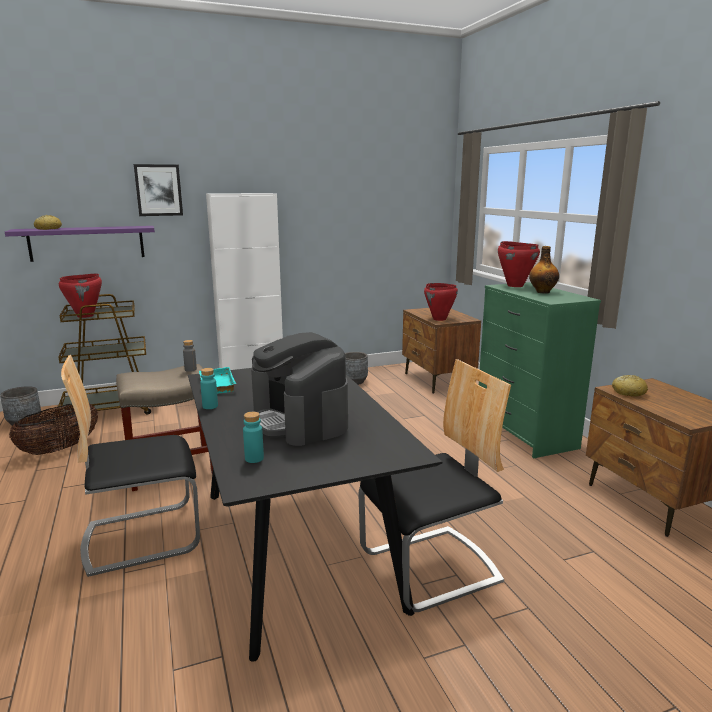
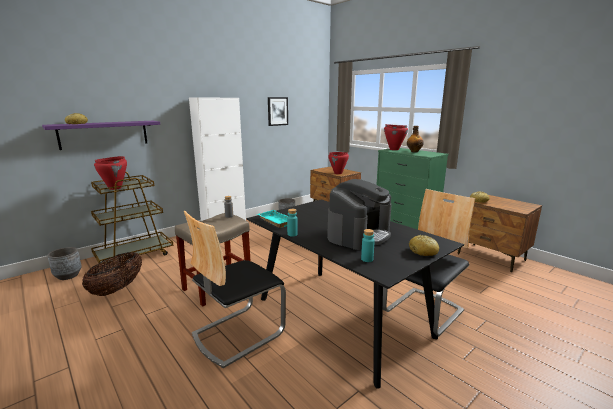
camera: 20 degrees left, 0 degrees up
picture [134,164,183,216] -> picture moved to [268,97,288,126]
coffee machine [251,332,348,446] -> coffee machine turned 90 degrees counterclockwise [327,179,392,250]
none -> bread [409,235,439,256]

